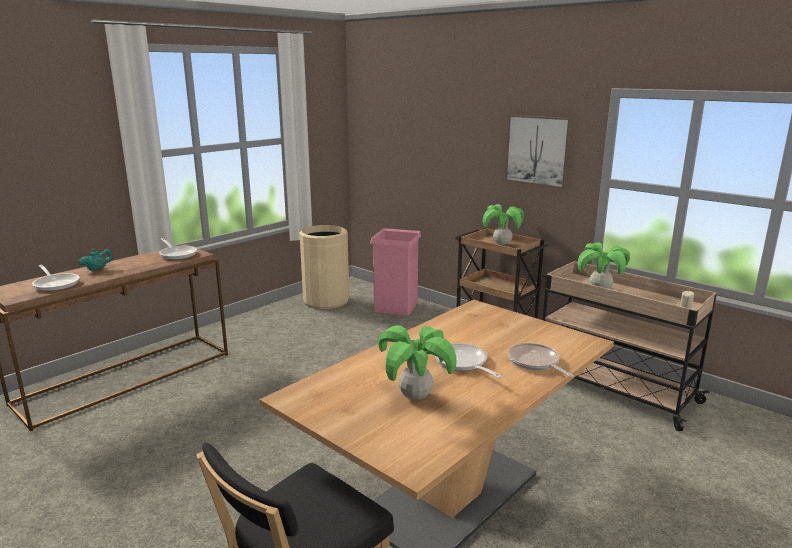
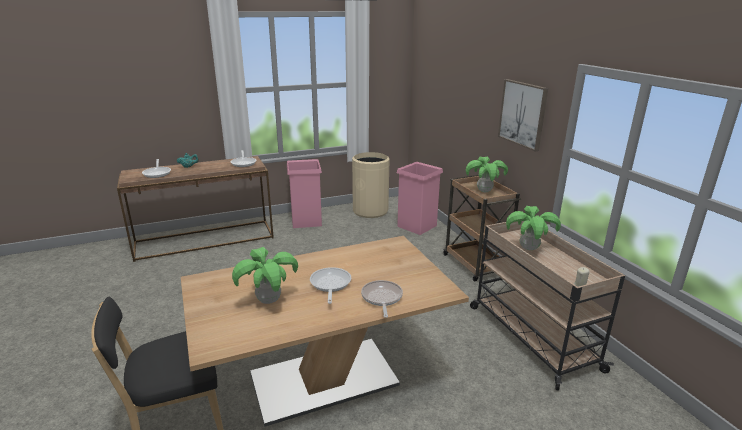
camera: 25 degrees right, 5 degrees up
none -> pink trash can [287,159,322,228]

